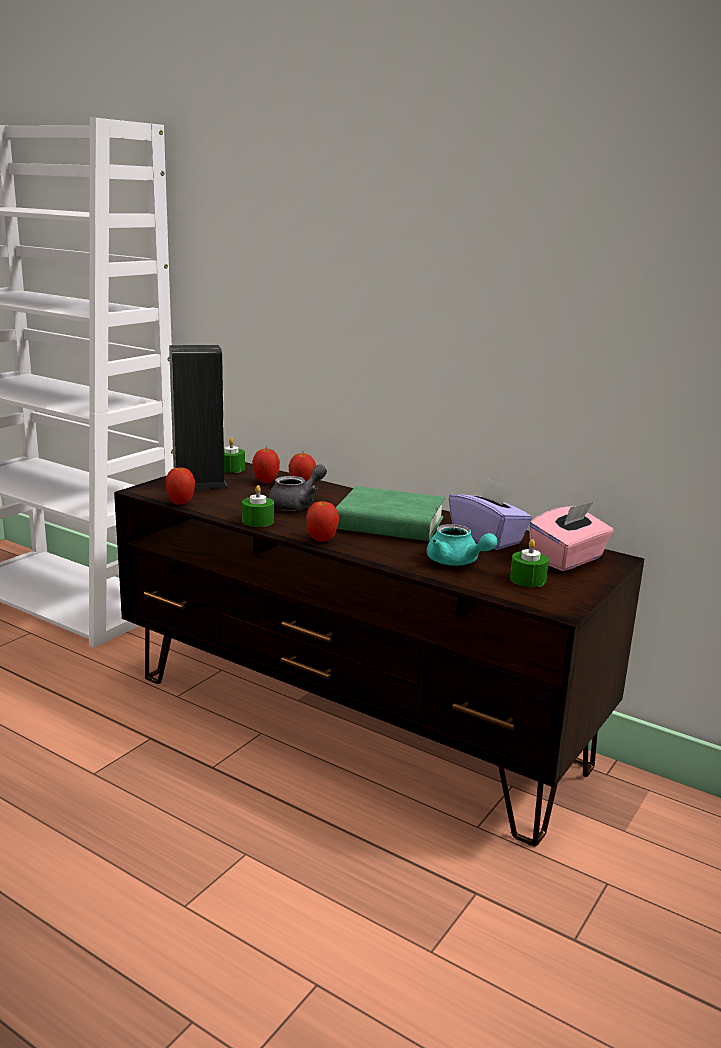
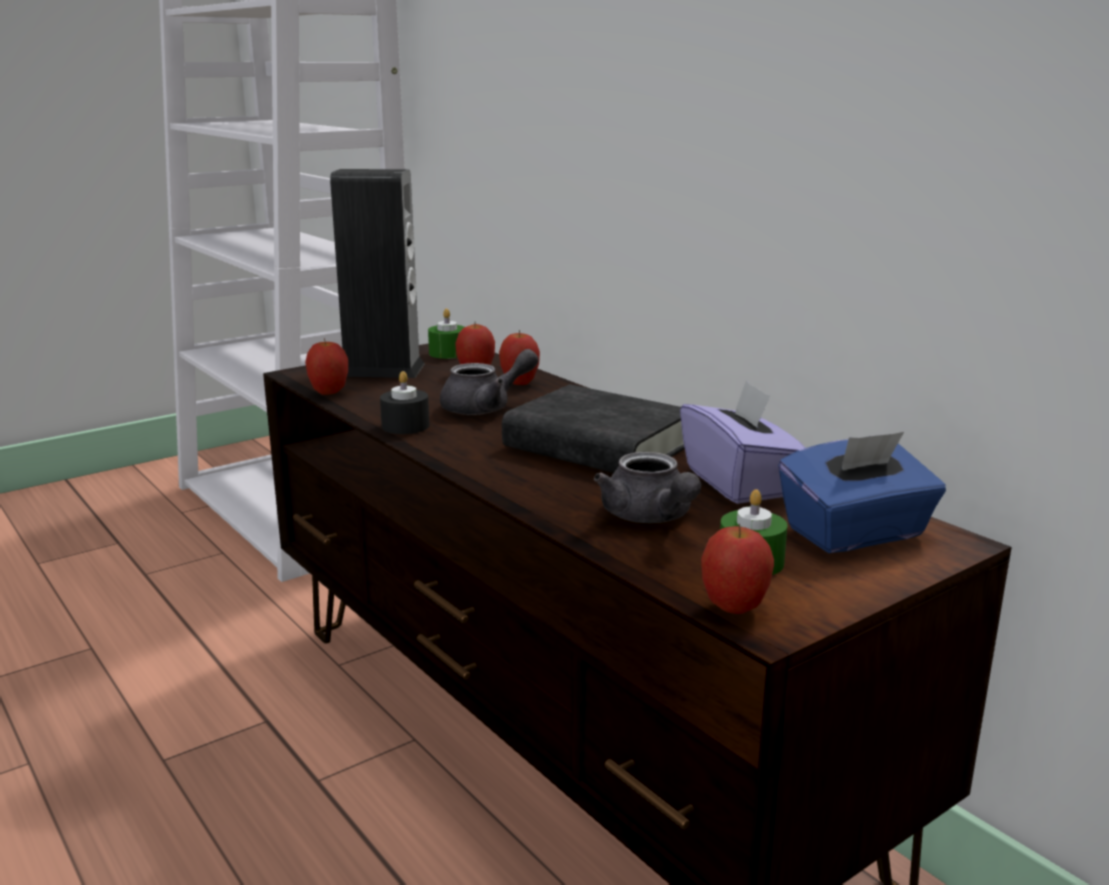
camera: 20 degrees right, 0 degrees up
green candle [242,485,274,527] -> black candle [380,371,429,434]
apple [306,499,339,542] -> apple moved to [701,523,774,614]
green book [336,486,445,541] -> black book [502,384,685,473]
turquoise teapot [427,524,498,565] -> grey teapot [594,452,701,523]
pink tissue box [529,502,613,571] -> blue tissue box [778,432,946,553]

